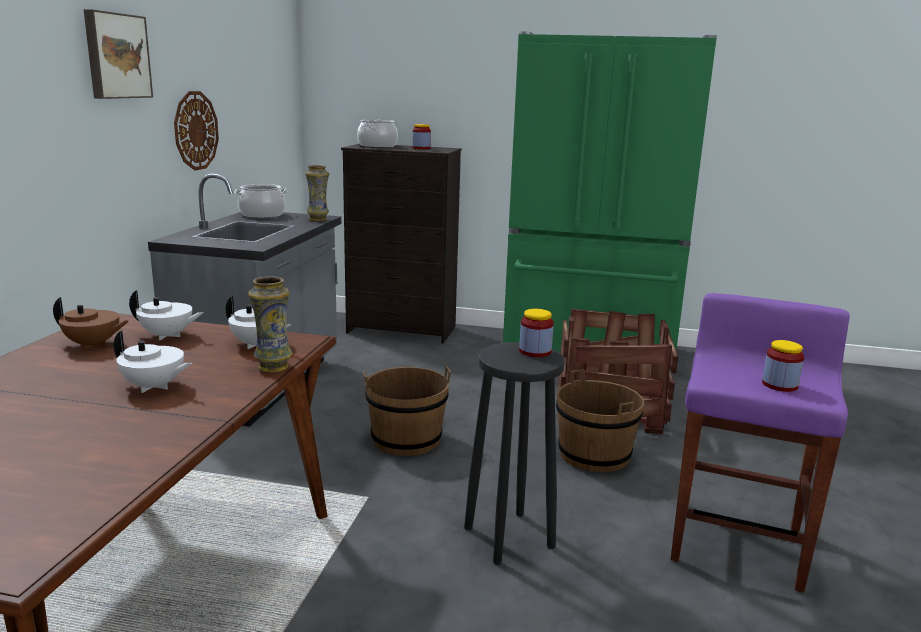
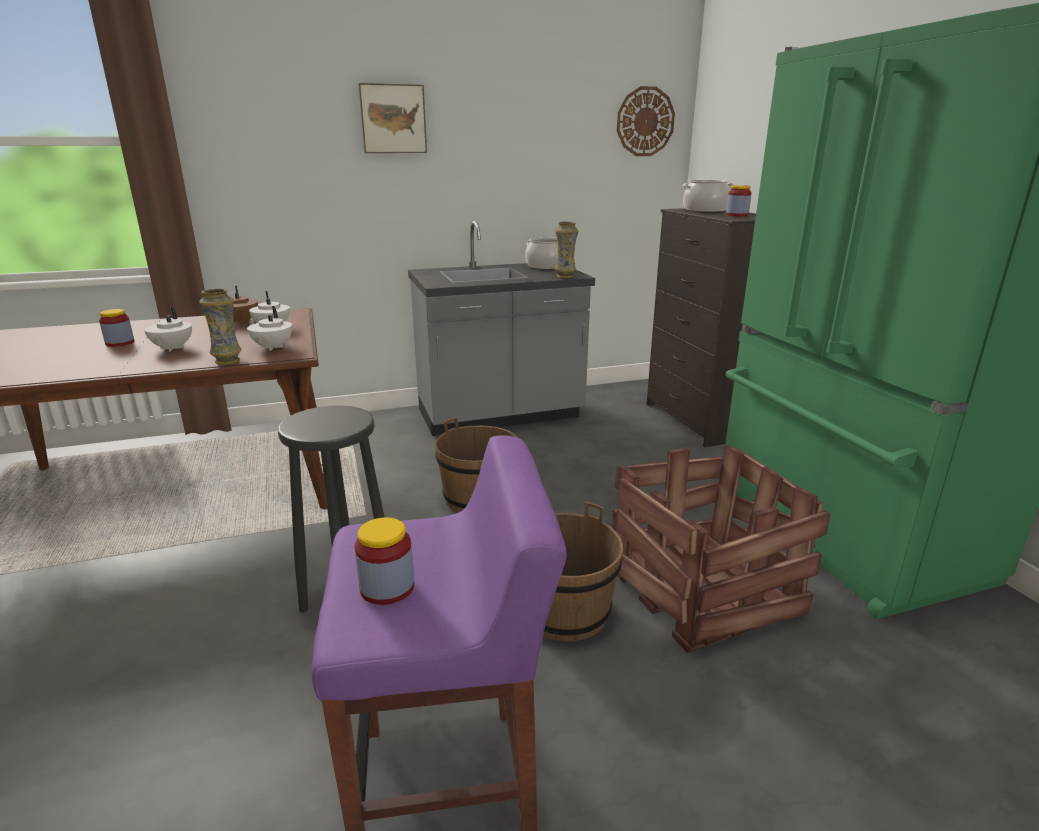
camera: 60 degrees right, 5 degrees up
wall clock [174,91,219,171] -> wall clock moved to [617,86,675,156]
jar [519,309,554,357] -> jar moved to [99,309,134,347]

